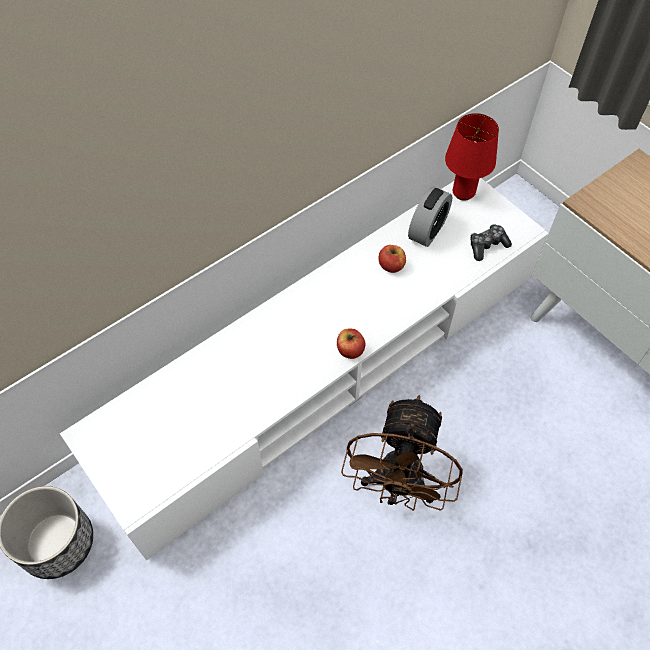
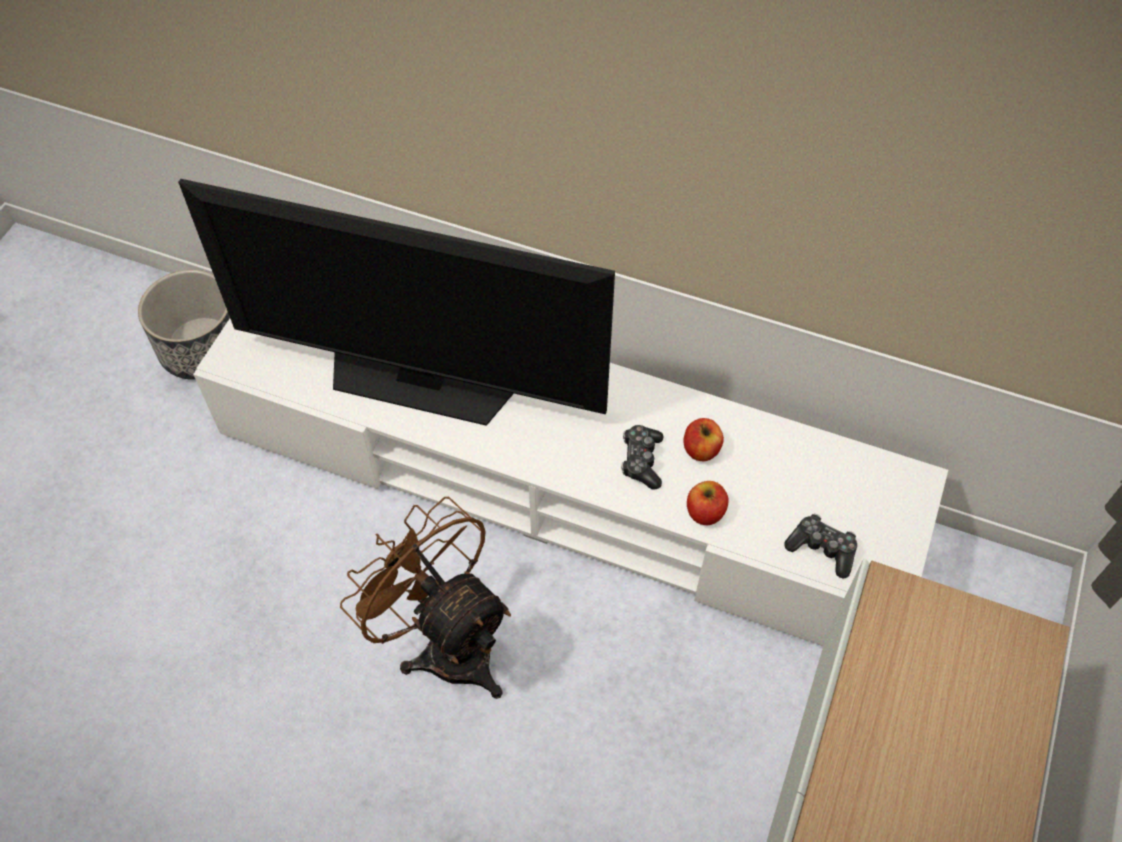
camera: 60 degrees right, 0 degrees up
apple [337,328,365,359] -> apple moved to [687,481,728,525]
brown fan [341,395,463,511] -> brown fan turned 60 degrees clockwise [340,497,511,699]
alarm clock [408,186,452,247] -> none
red table lamp [445,113,499,201] -> none
none -> television [178,179,615,426]
none -> game controller [621,425,664,490]

